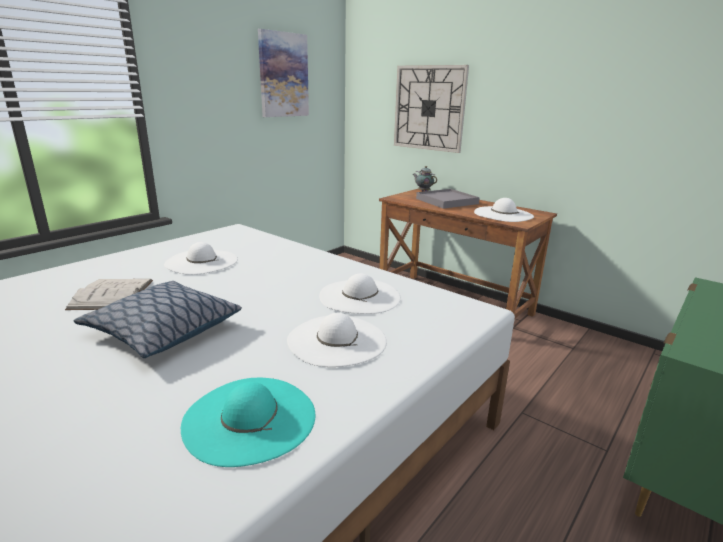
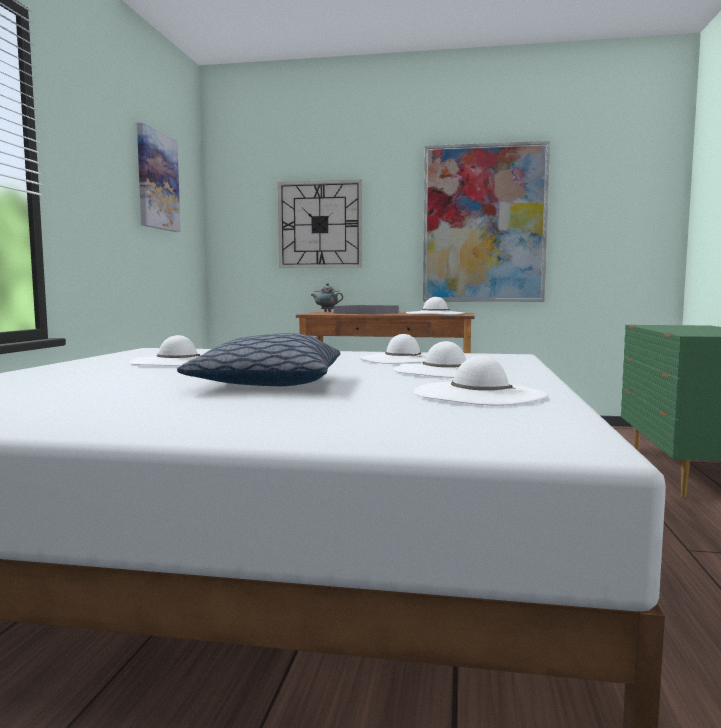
camera: 30 degrees left, 15 degrees down
white book [65,279,153,310] -> none
turquoise hat [181,378,316,467] -> white hat [414,356,548,406]
none -> picture [423,141,550,302]

